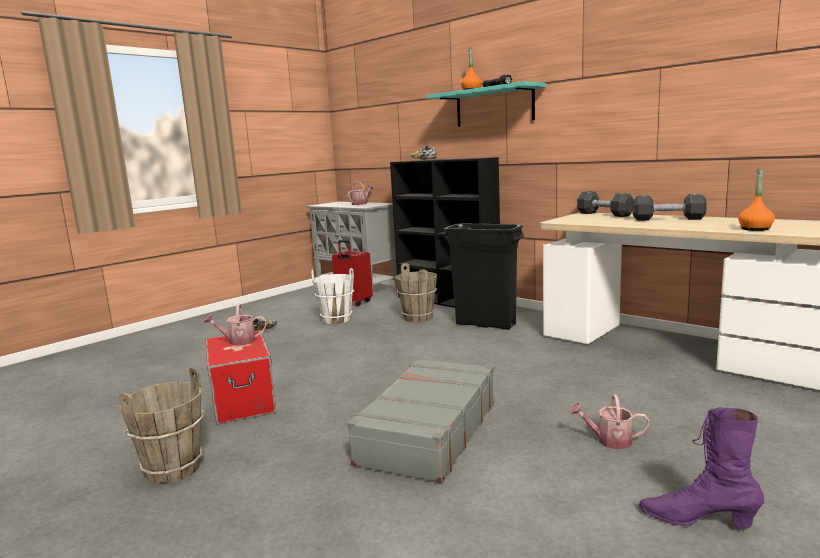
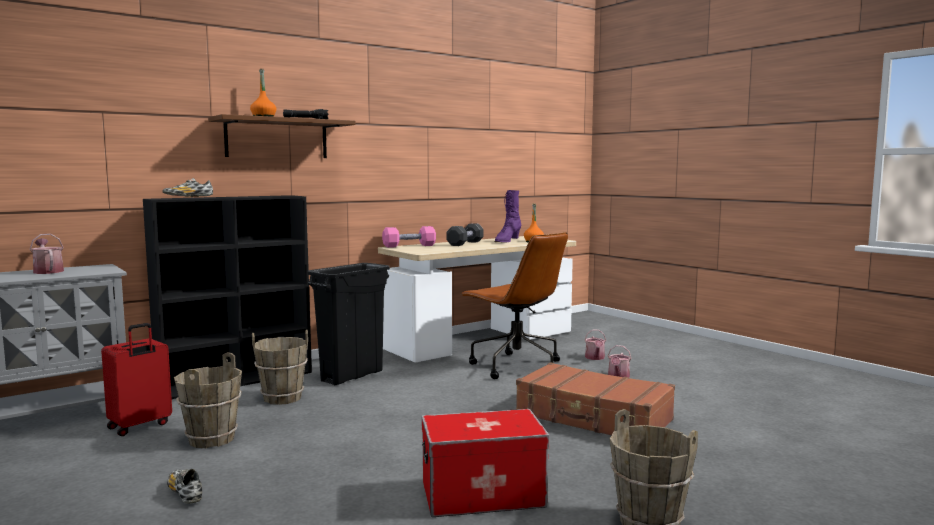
camera: 80 degrees left, 5 degrees down
watering can [203,304,267,345] -> watering can moved to [585,330,606,360]
white bucket [312,268,354,324] -> brown bucket [174,352,242,448]
grey suitcase [347,358,494,483] -> brown suitcase [516,362,675,435]
turquoise shelf [426,81,546,127] -> brown shelf [208,114,356,158]
black dumbbell [577,191,634,217] -> pink dumbbell [382,226,436,248]
purple boot [638,407,764,529] -> purple boot moved to [494,190,521,242]
none -> brown office chair [460,232,568,379]

